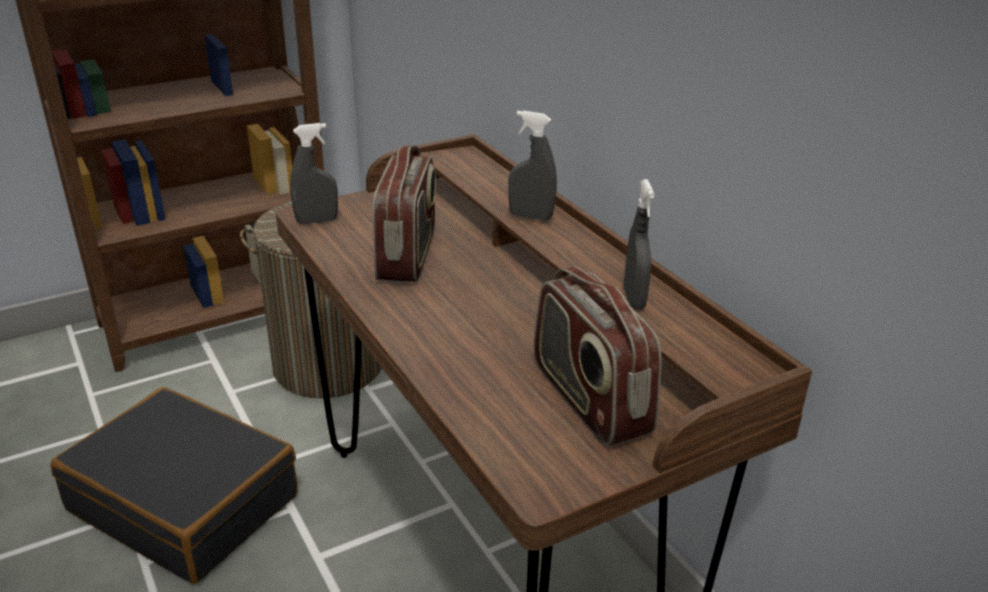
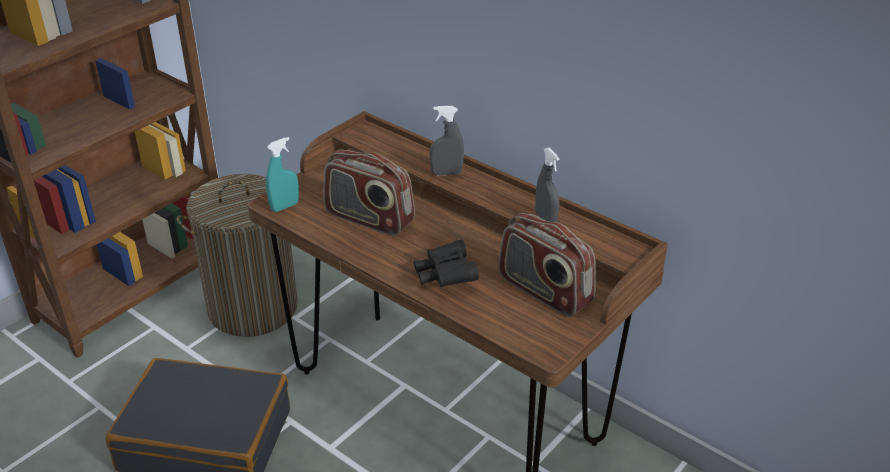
camera: 20 degrees left, 5 degrees up
grey spray bottle [290,123,338,224] -> turquoise spray bottle [266,137,299,212]
radio [373,146,436,282] -> radio turned 135 degrees clockwise [323,150,415,236]
none -> black binoculars [414,240,479,287]

